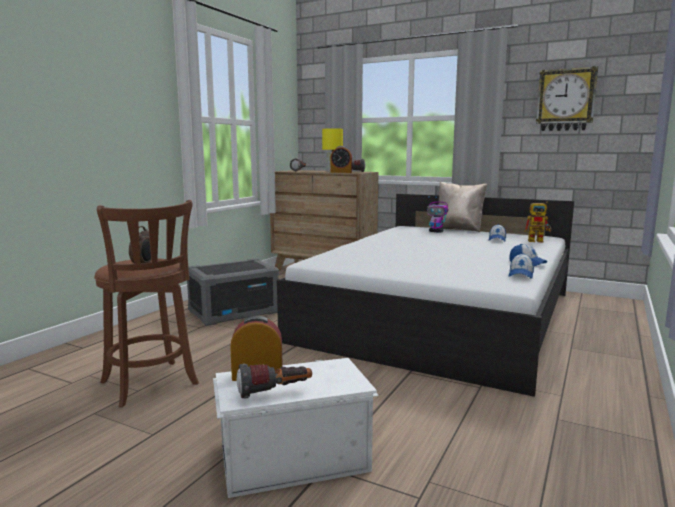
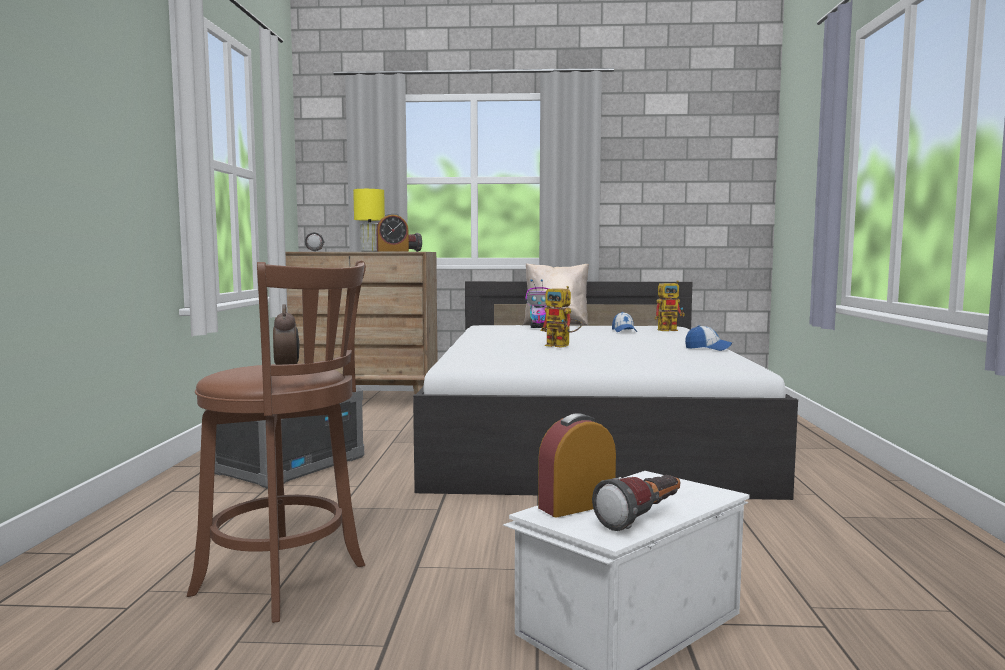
camera: 25 degrees left, 5 degrees down
cap [509,253,534,279] -> none
wall clock [536,66,598,131] -> none
none -> toy robot [541,286,583,348]

